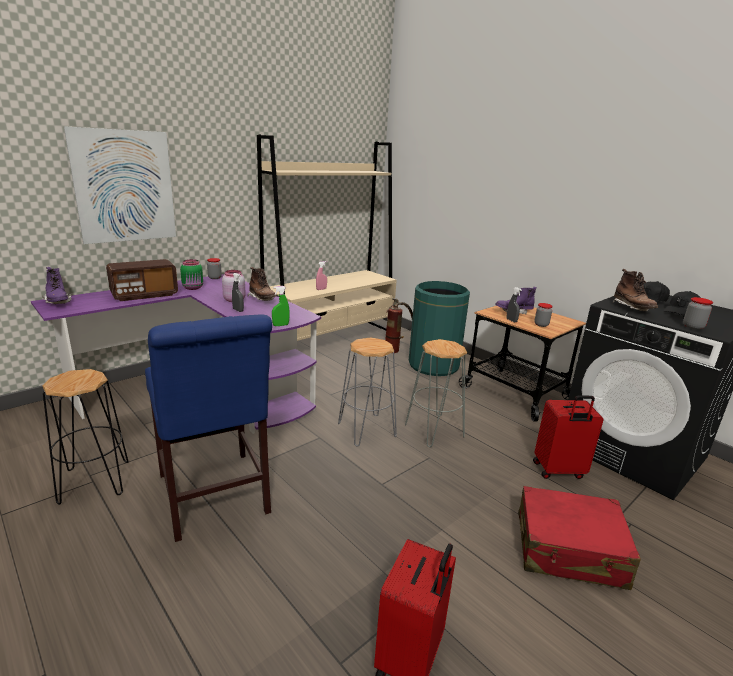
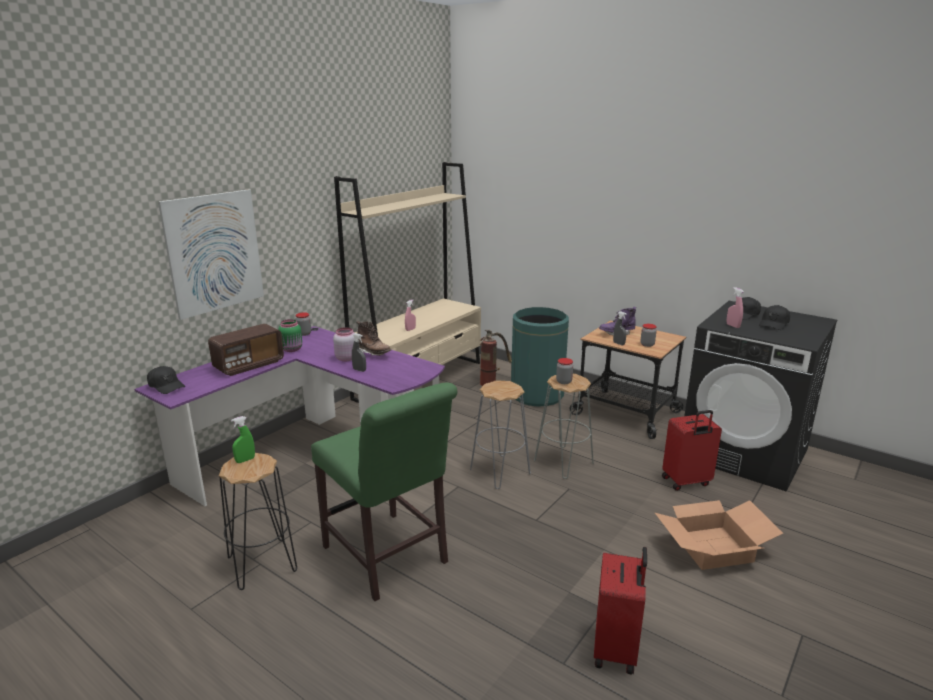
camera: 10 degrees left, 0 degrees up
purple boot [42,267,72,304] -> black cap [147,366,185,394]
blue chair [145,314,272,542] -> green chair [311,382,457,601]
green spray bottle [272,286,290,326] -> green spray bottle moved to [231,416,255,463]
red suitcase [518,486,641,590] -> cardboard box [655,500,783,570]
brown boot [613,269,658,311] -> pink spray bottle [727,287,744,328]
jar [683,297,713,330] -> jar moved to [556,358,573,384]

